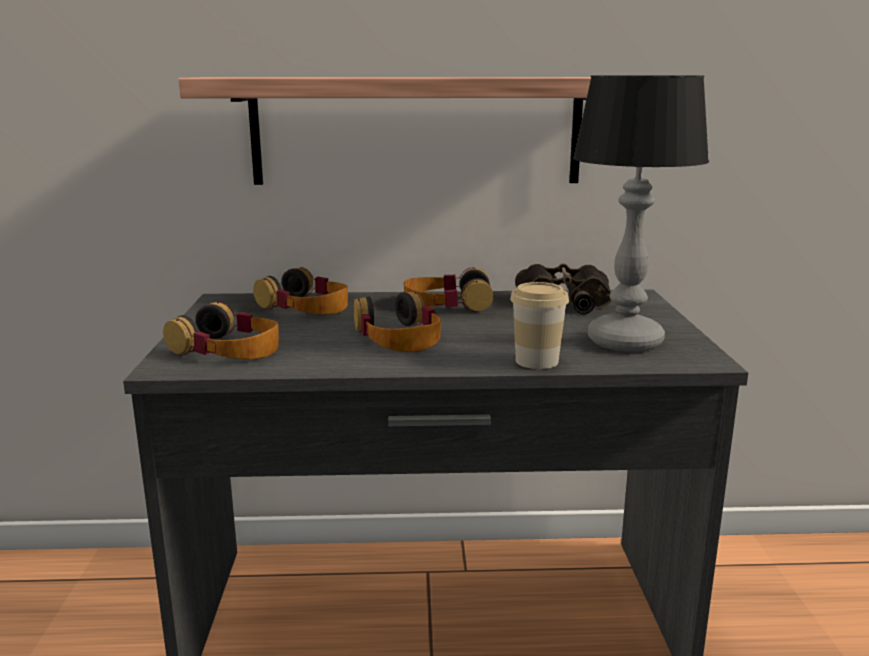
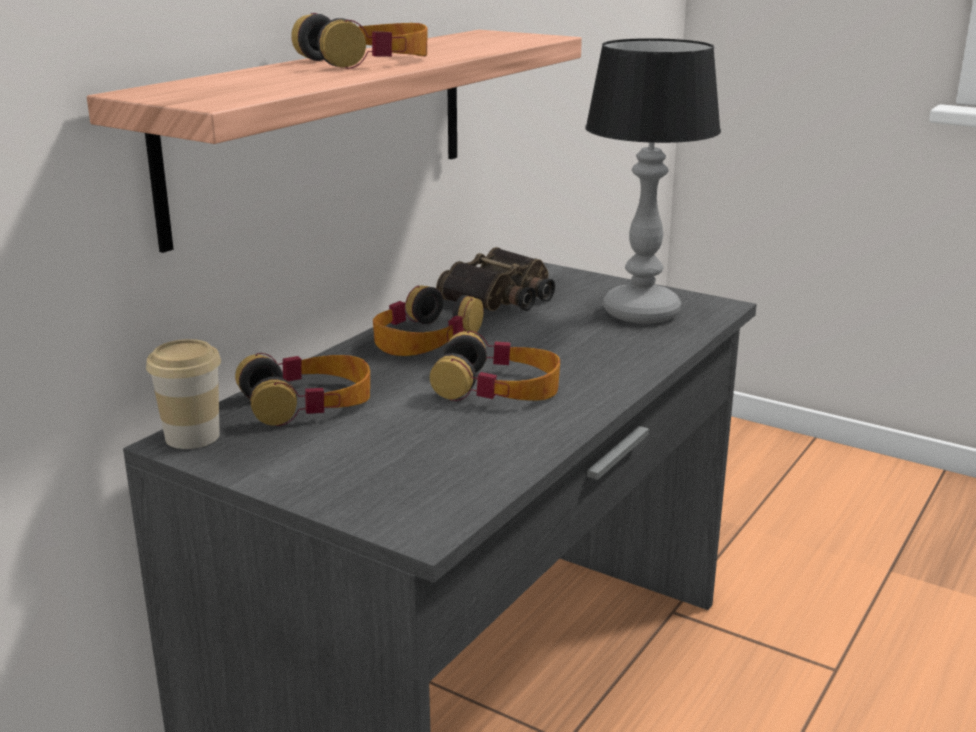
camera: 55 degrees left, 5 degrees up
headphones [163,302,279,359] -> headphones moved to [291,13,428,69]
cup [510,282,569,369] -> cup moved to [146,339,221,449]

